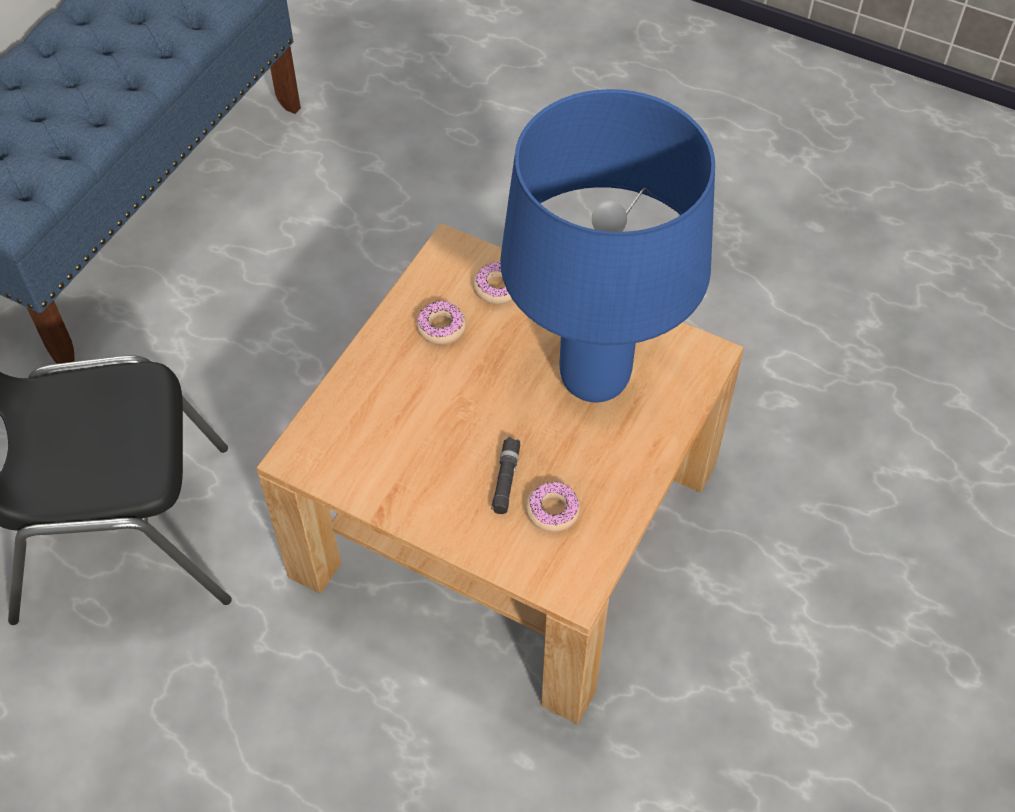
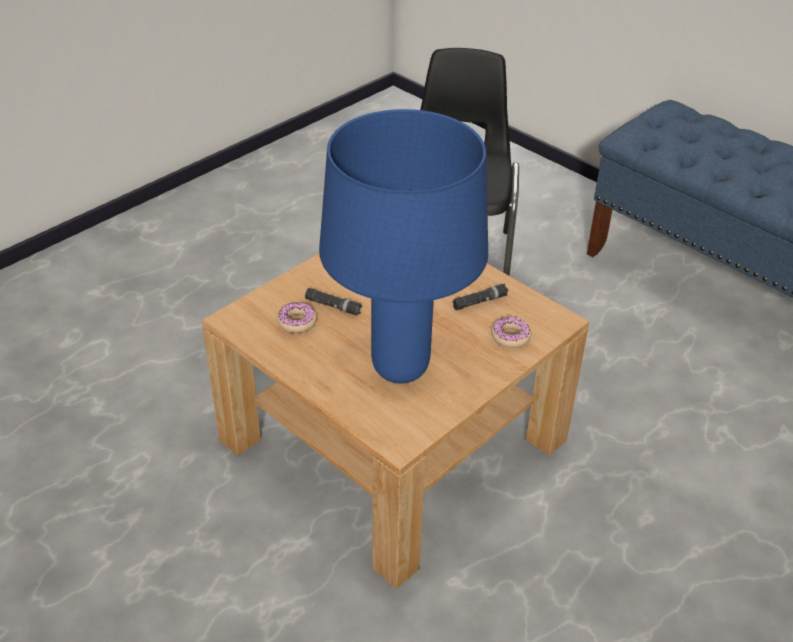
camera: 105 degrees right, 15 degrees down
donut [416,301,466,345] -> black flashlight [452,284,508,310]

